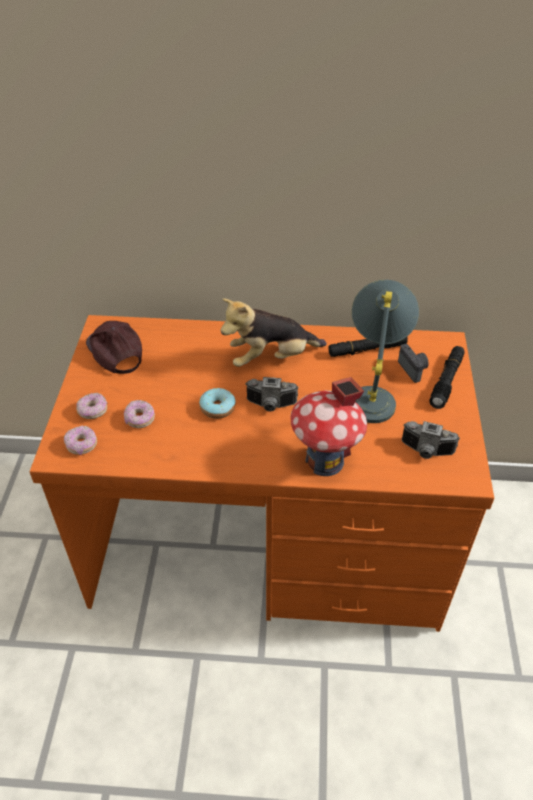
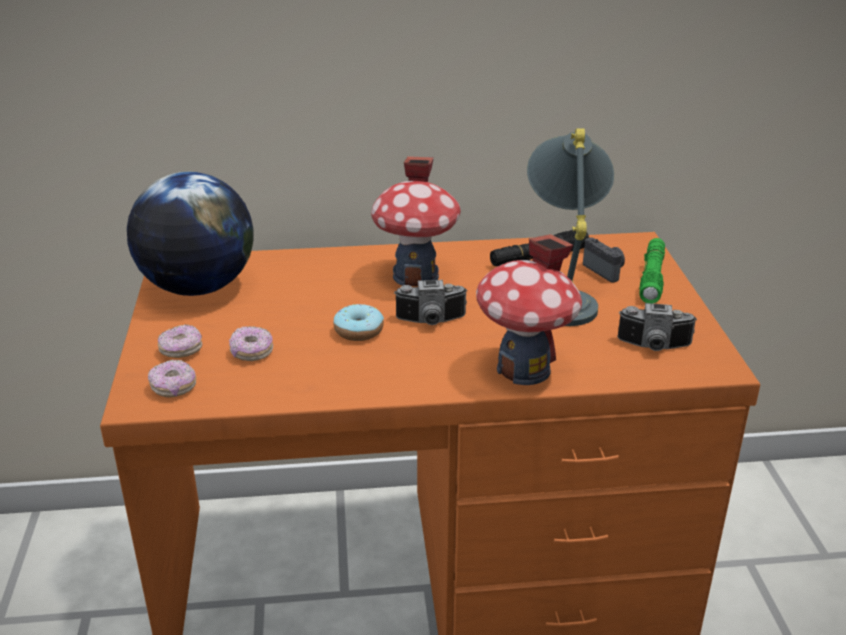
camera: 10 degrees left, 15 degrees down
brown cap [86,321,142,374] -> globe [127,172,254,296]
plush toy [220,298,327,367] -> toy house [371,156,461,286]
black flashlight [429,346,465,409] -> green flashlight [639,238,665,304]

